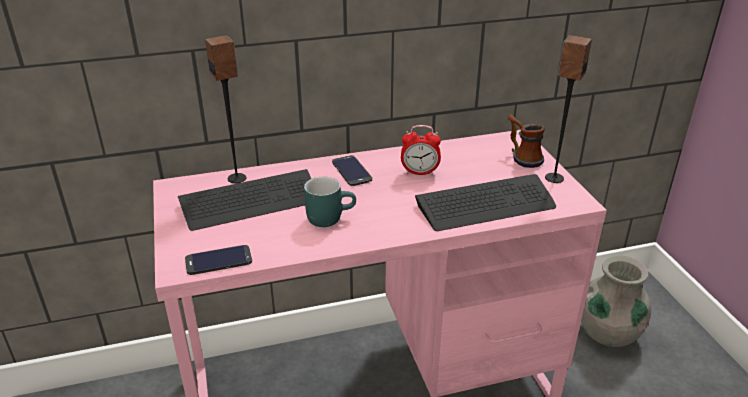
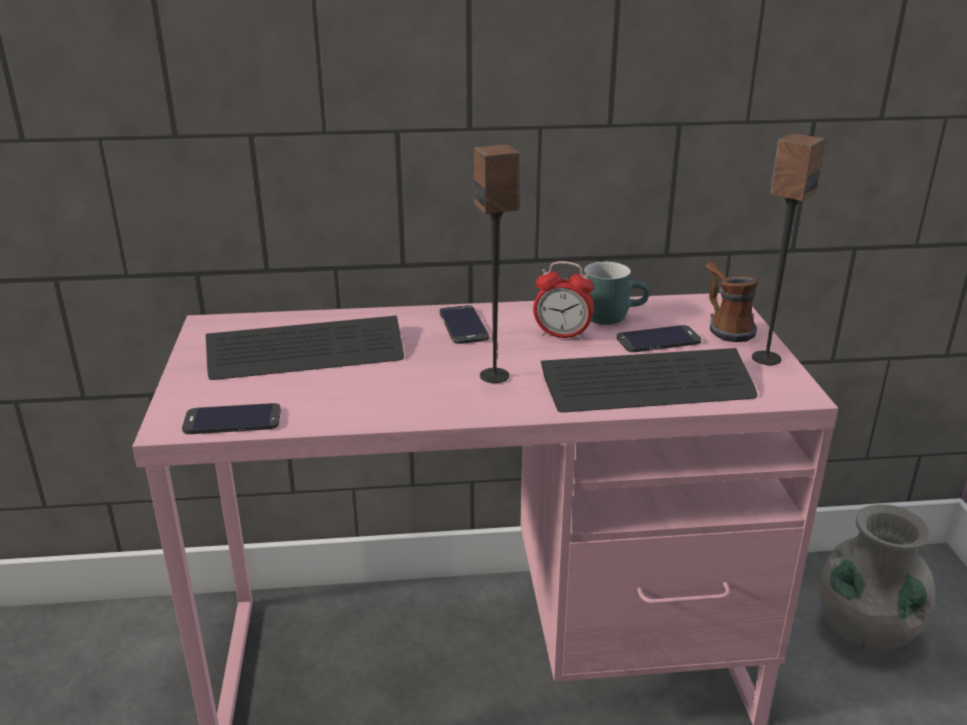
camera: 10 degrees right, 5 degrees down
speaker [205,35,246,183] -> speaker moved to [474,144,520,383]
turquoise mug [304,177,356,227] -> turquoise mug moved to [584,262,649,325]
none -> phone [617,325,701,352]

